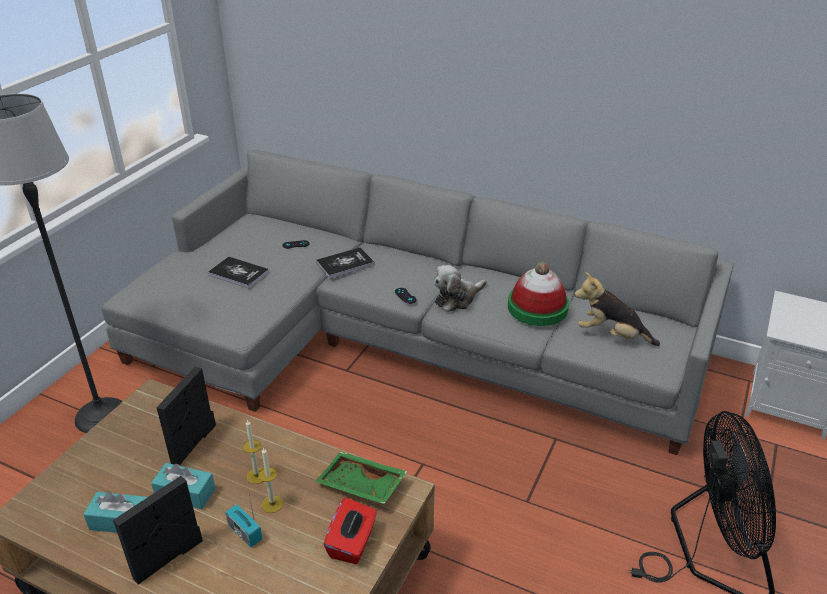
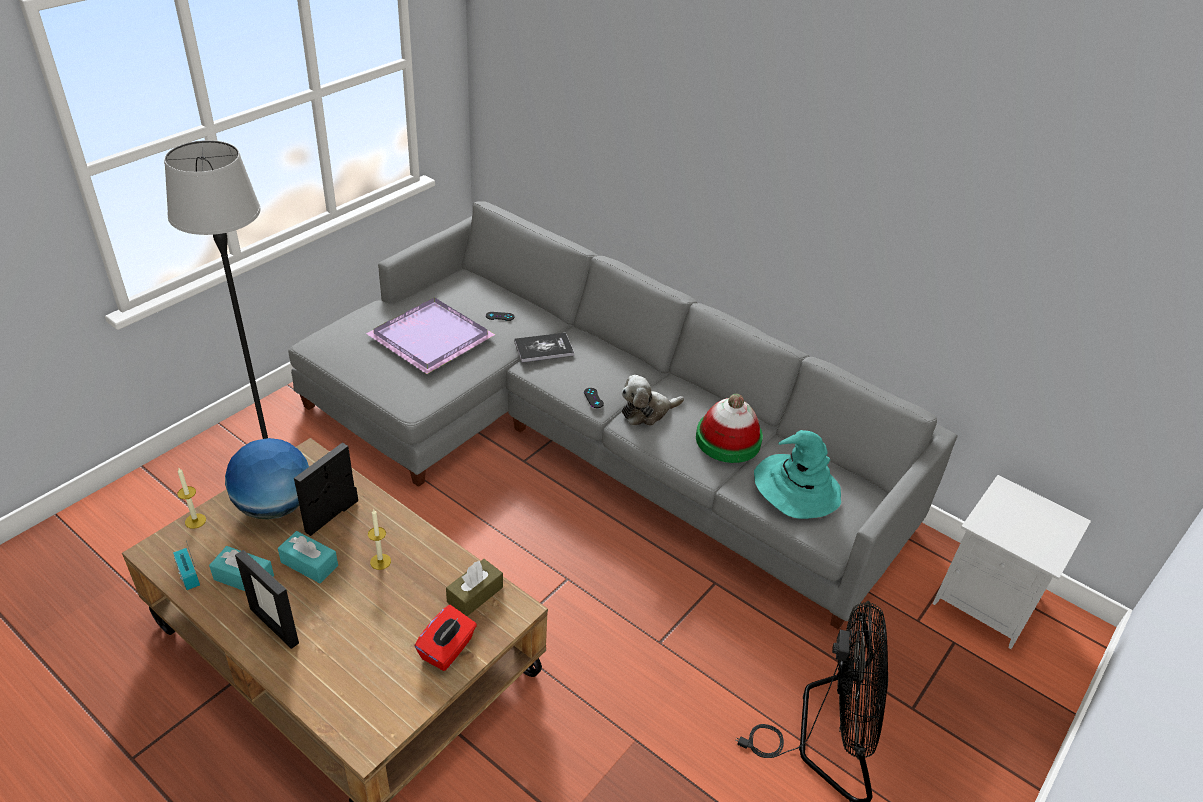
camera: 10 degrees right, 5 degrees up
picture frame [113,476,203,585] -> picture frame turned 105 degrees counterclockwise [235,550,299,649]
book [208,256,269,288] -> purple tray [366,297,495,374]
radio [225,495,262,547] -> radio moved to [173,541,200,590]
candle [258,447,283,513] -> candle moved to [177,468,206,529]
green tray [315,452,408,504] -> brown tissue box [446,559,503,616]
plush toy [574,272,660,346] -> turquoise hat [754,430,841,519]
none -> globe [225,438,309,520]

